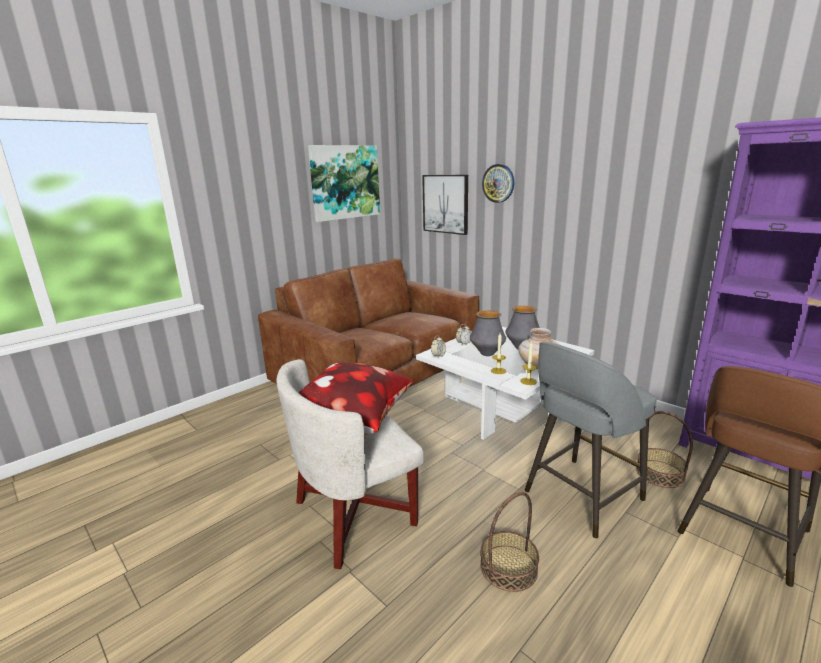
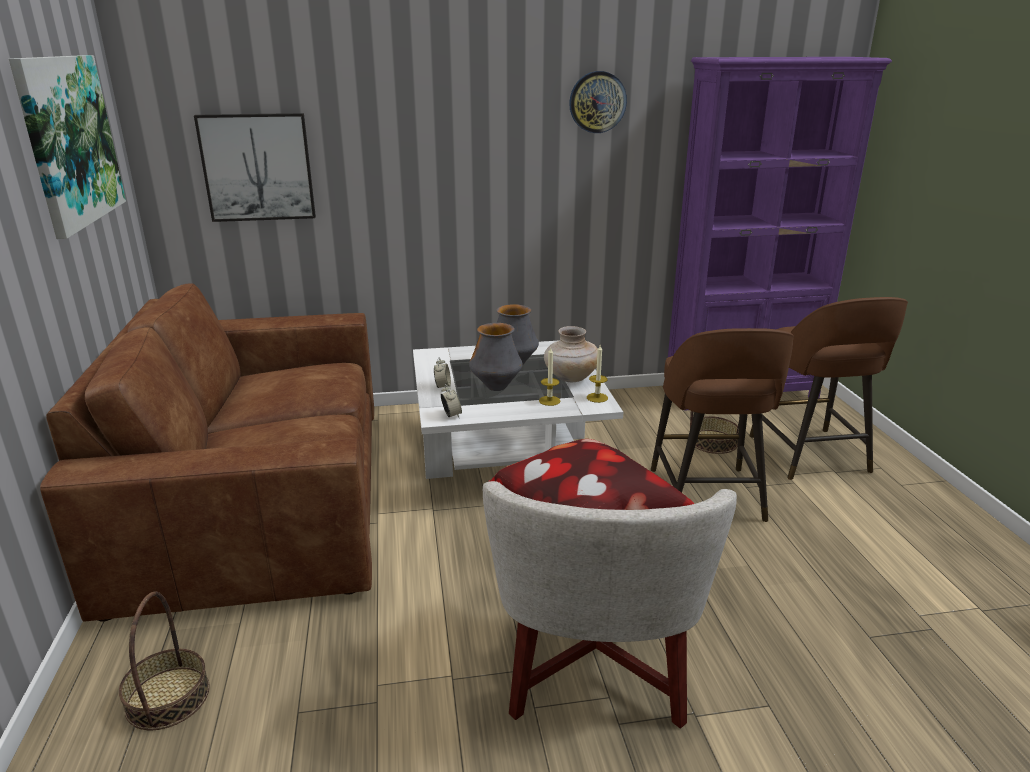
camera: 55 degrees left, 5 degrees up
basket [480,492,539,592] -> basket moved to [119,591,210,730]
wall clock [482,164,514,203] -> wall clock moved to [569,71,627,133]
grey stool [525,342,656,539] -> brown stool [651,328,794,522]

